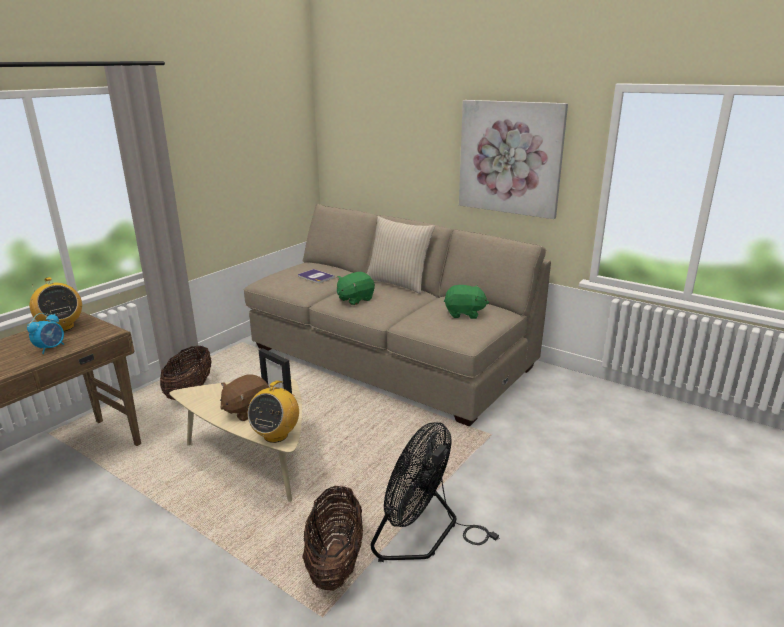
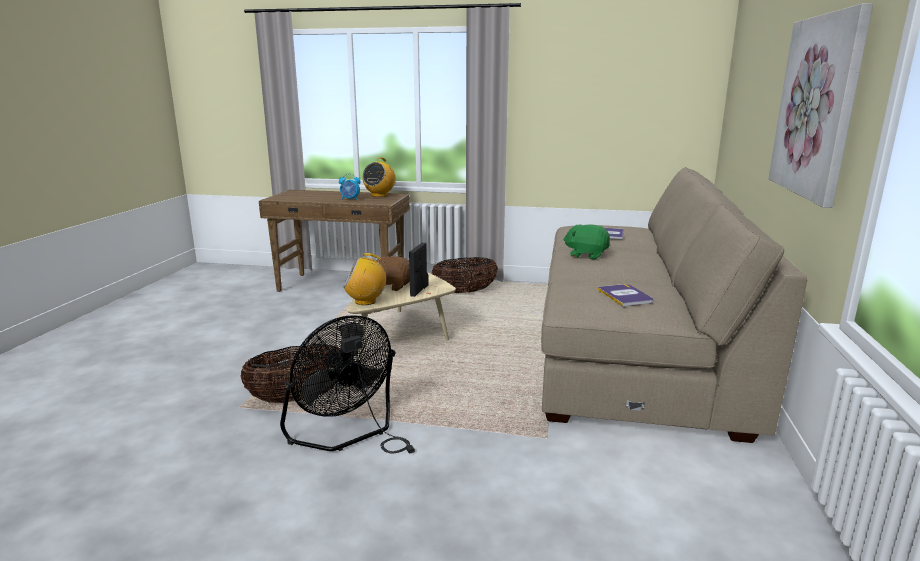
camera: 65 degrees right, 5 degrees down
beige pillow [367,216,435,294] -> none
black fan [371,422,499,562] -> black fan turned 45 degrees counterclockwise [280,315,415,454]
green plush toy [444,285,489,319] -> book [597,284,654,306]

